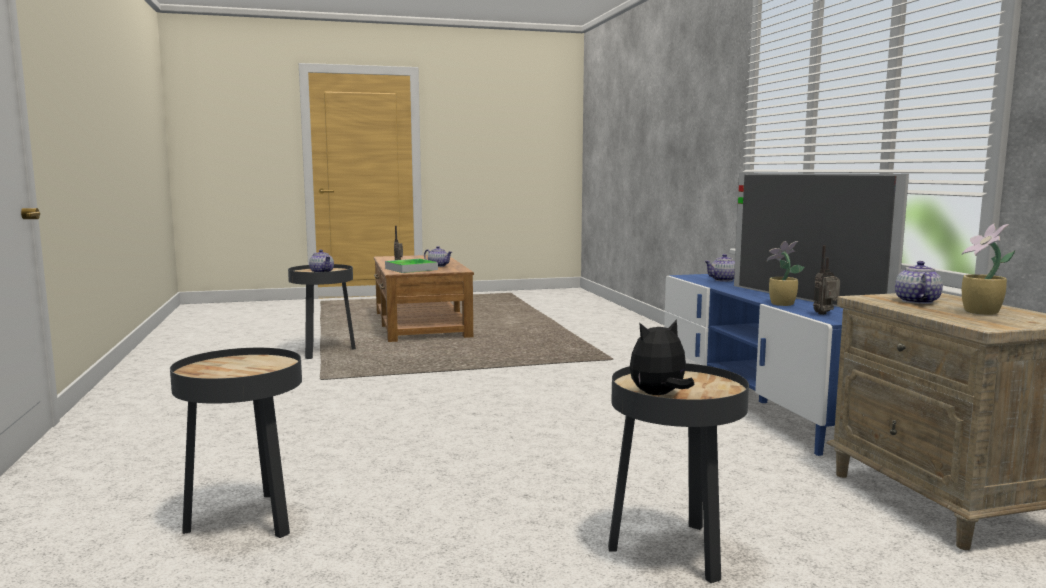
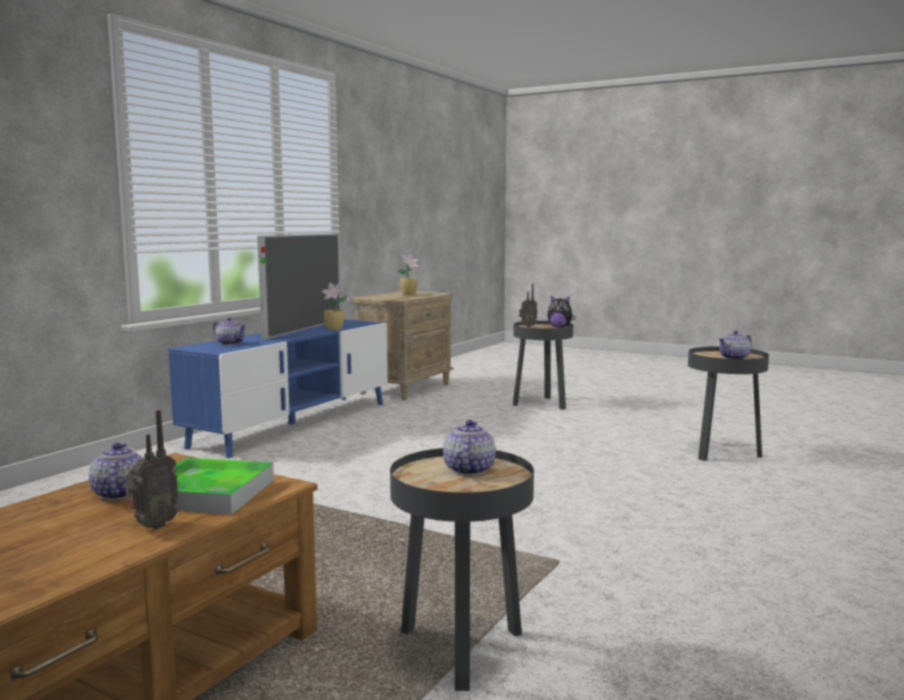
camera: 135 degrees left, 0 degrees up
radio [813,245,840,315] -> radio moved to [519,283,537,327]
teapot [895,261,943,304] -> teapot moved to [719,330,752,359]

